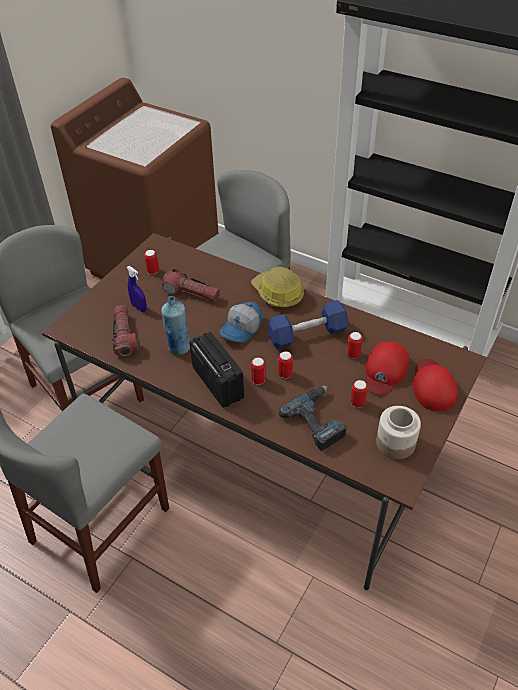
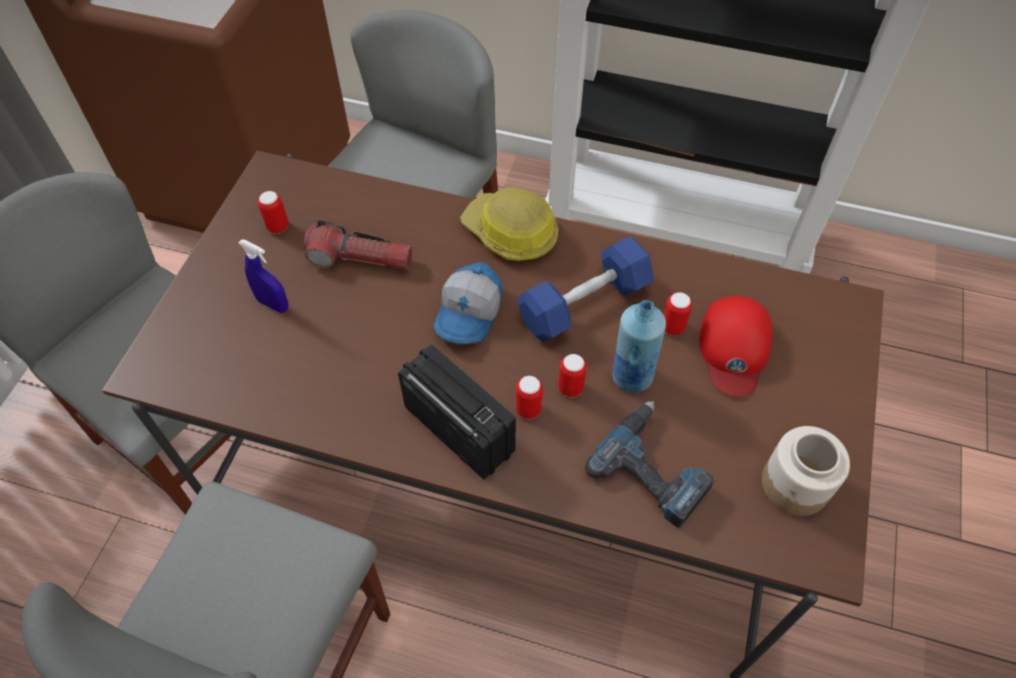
camera: 15 degrees left, 10 degrees up
flashlight [112,305,138,356] -> none
blue bottle [161,296,190,355] -> blue bottle moved to [612,300,666,393]
can [350,380,368,408] -> none
red cap [413,359,458,411] -> none

